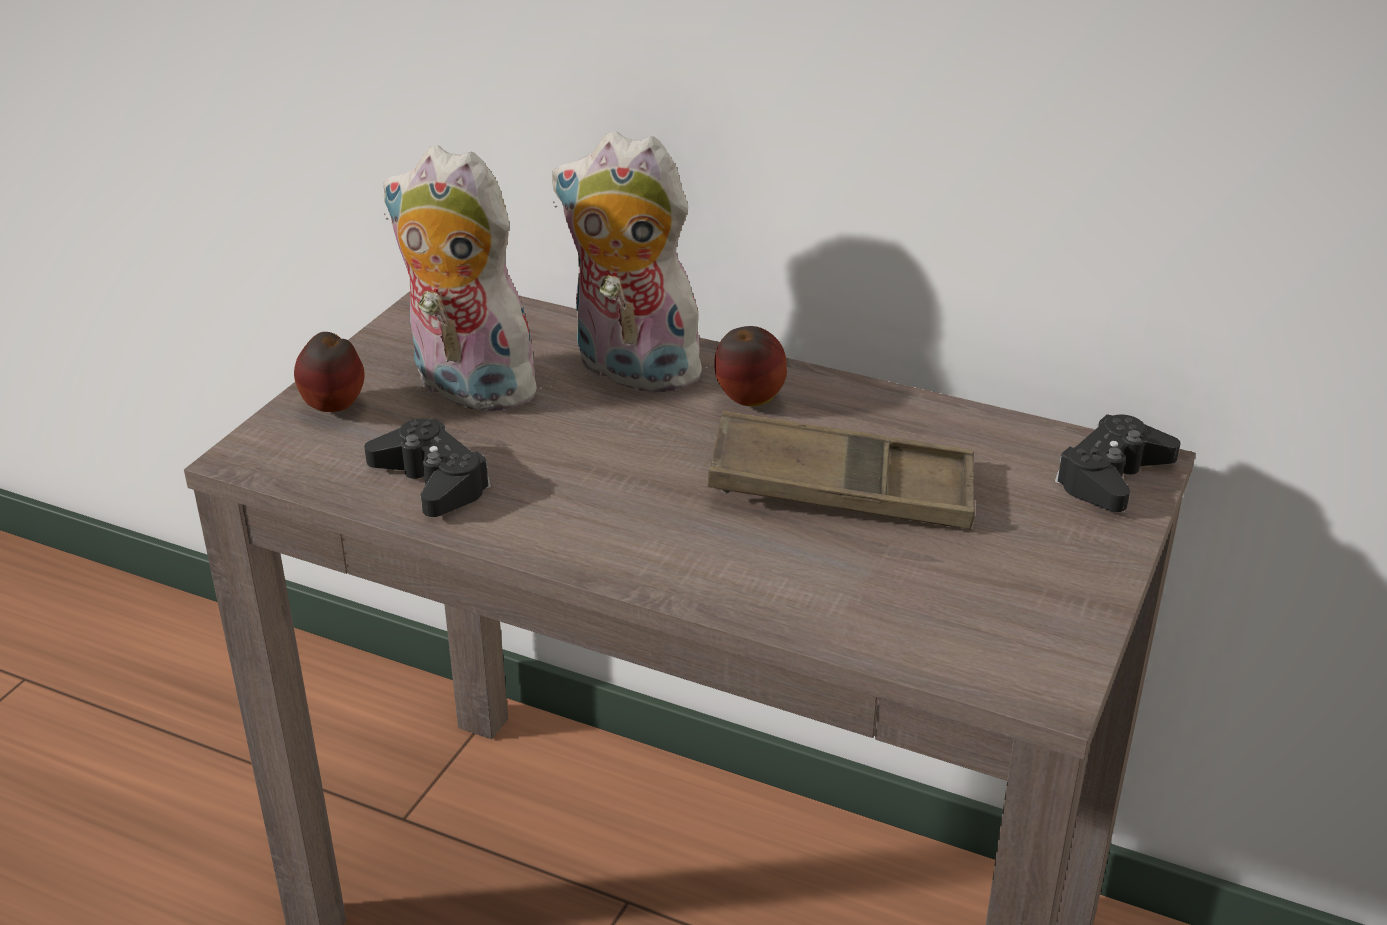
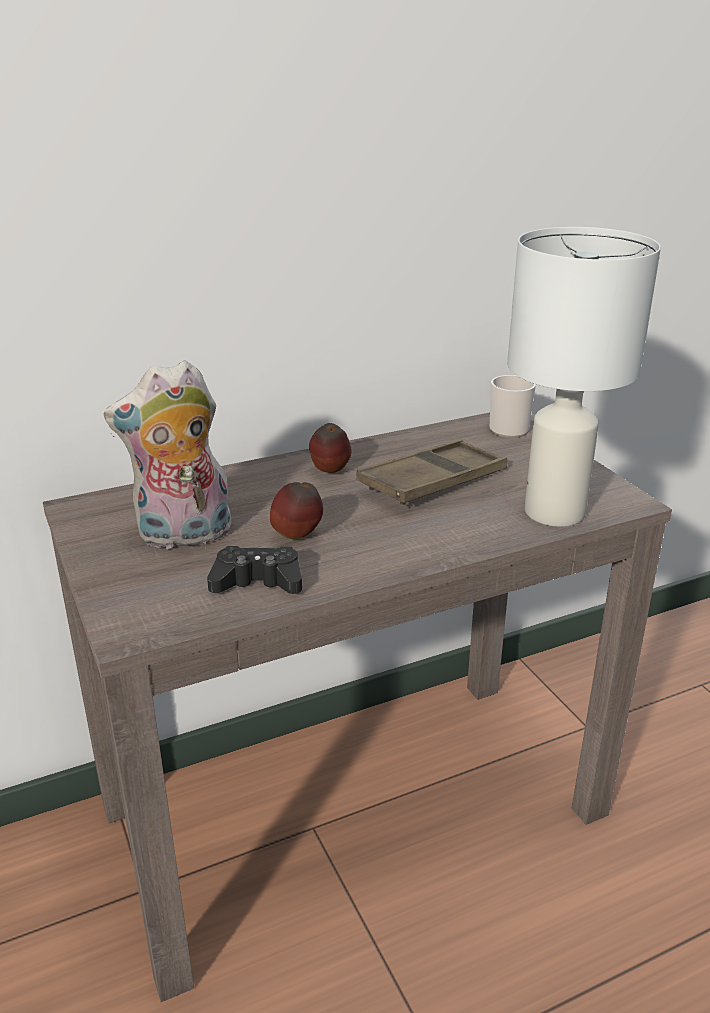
camera: 50 degrees left, 5 degrees down
apple [294,332,365,412] -> apple moved to [270,482,323,539]
plush toy [552,131,711,396] -> none
black game controller [1055,414,1181,512] -> mug [490,375,536,438]
none -> white table lamp [507,227,661,527]

